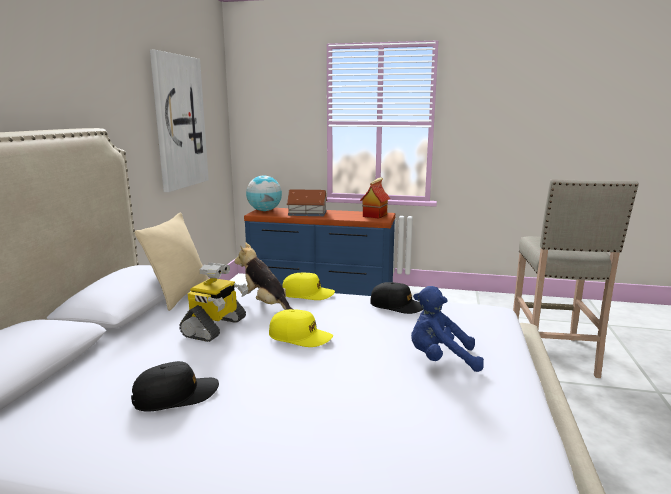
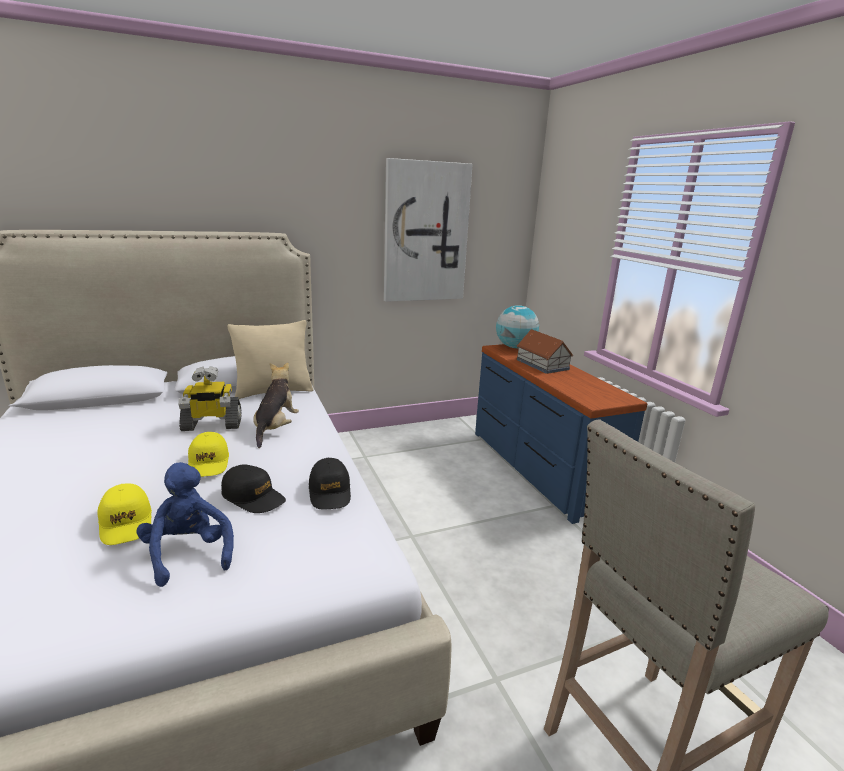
camera: 55 degrees right, 5 degrees up
black cap [131,361,219,412] -> black cap moved to [221,464,286,513]
yellow cap [282,273,335,300] -> yellow cap moved to [98,483,152,545]
toy house [360,177,390,219] -> none

